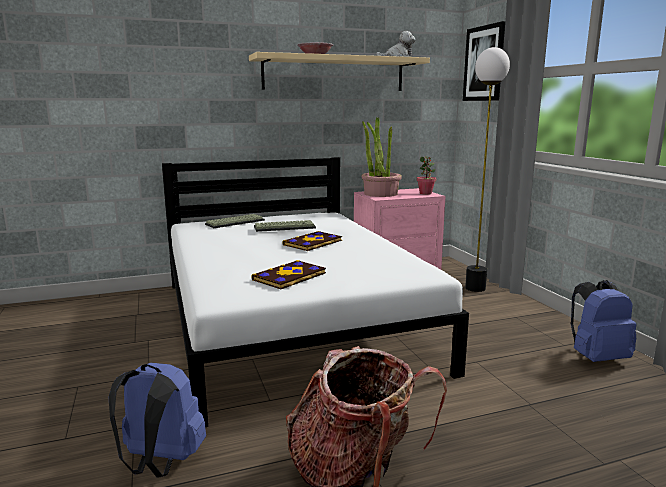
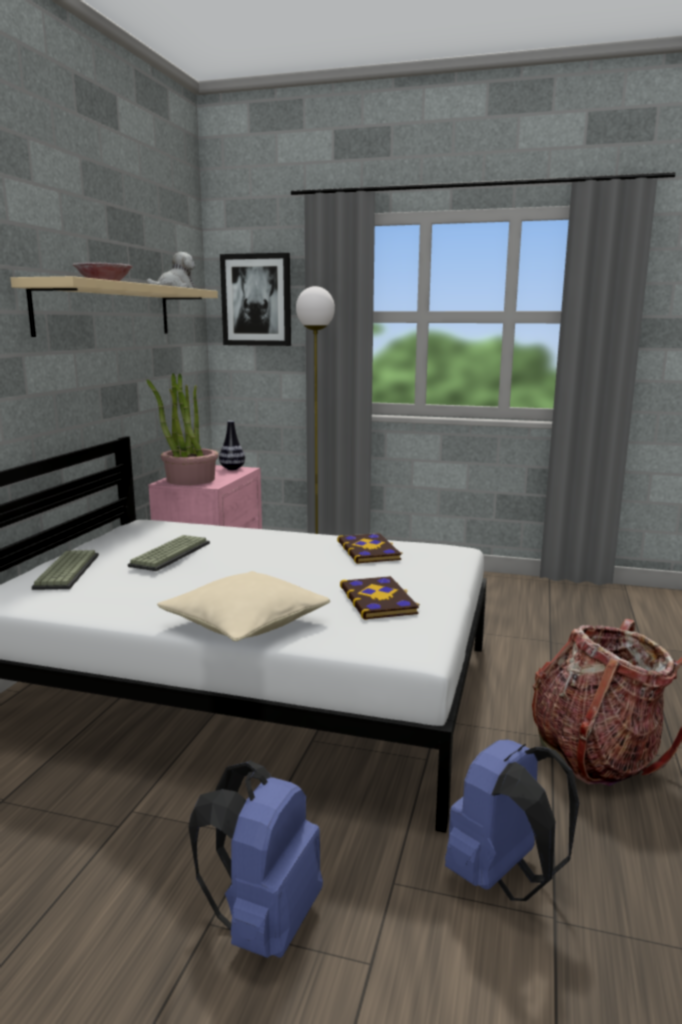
camera: 55 degrees left, 0 degrees up
book [282,231,342,251] -> book moved to [337,533,403,564]
potted plant [416,156,436,195] -> vase [219,421,245,470]
blue backpack [571,280,637,362] -> blue backpack moved to [188,761,323,958]
none -> beige pillow [157,571,330,641]

